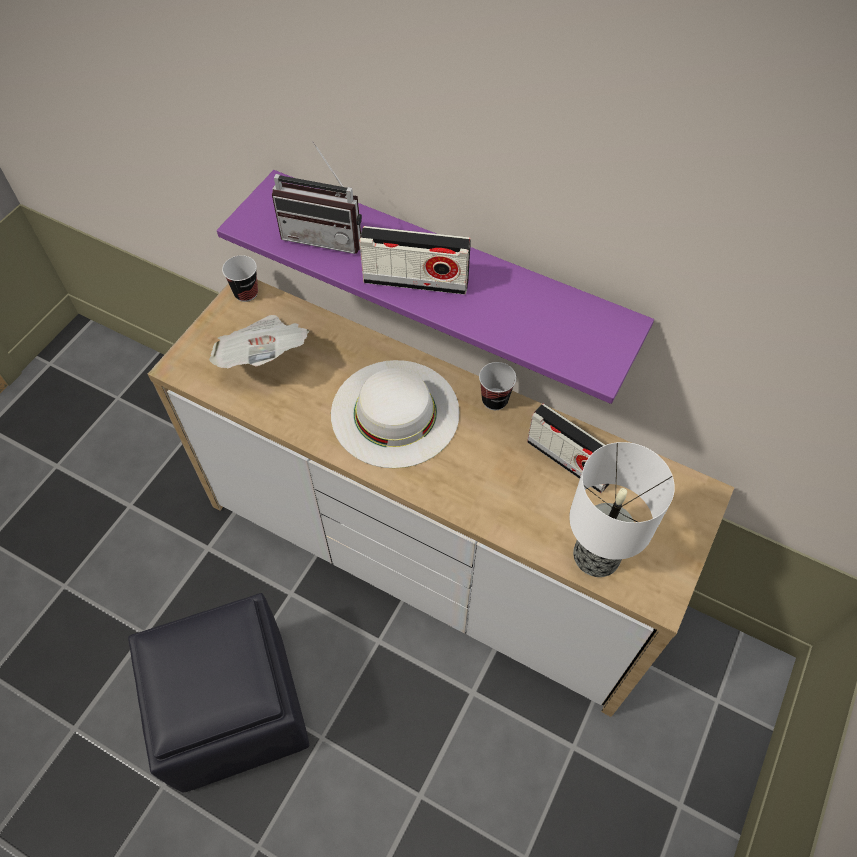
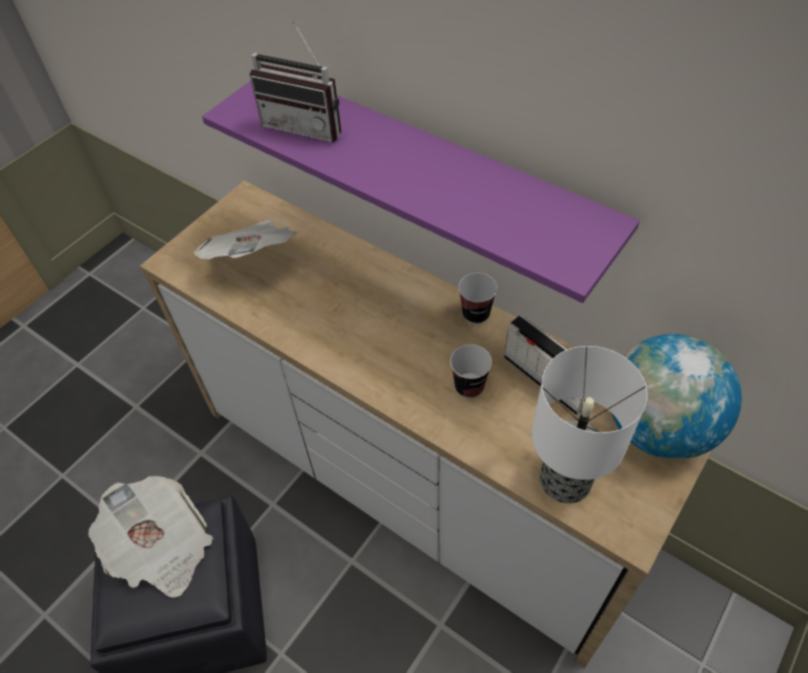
camera: 10 degrees right, 5 degrees down
cup [222,255,258,302] -> cup moved to [450,344,492,398]
white hat [331,360,460,468] -> none
radio [359,226,471,295] -> none
none -> newspaper [89,476,213,598]
none -> globe [612,334,742,459]

